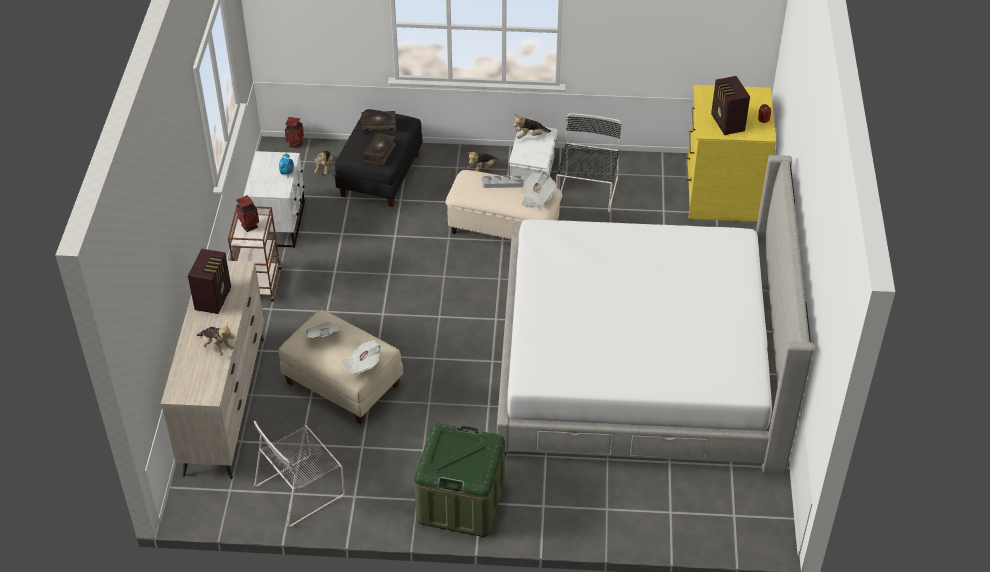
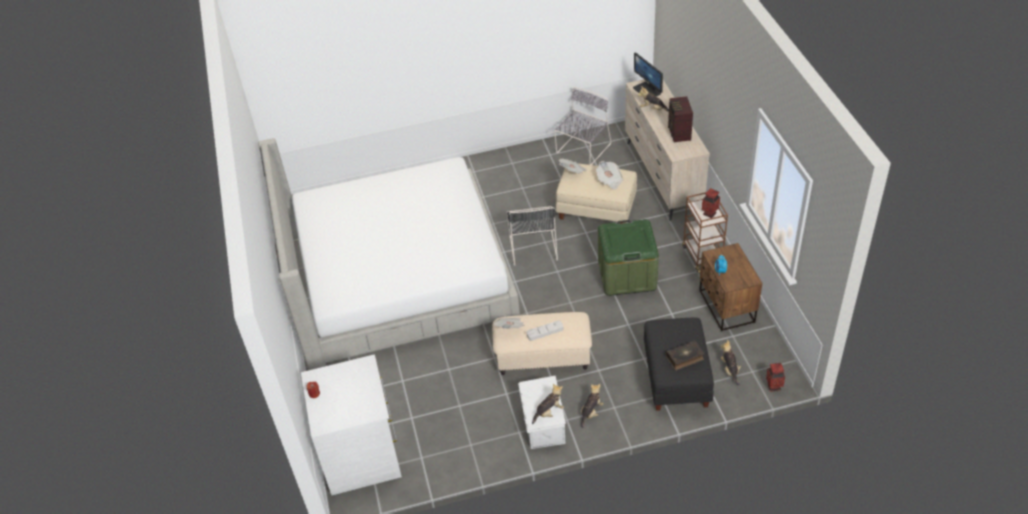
camera: 165 degrees right, 0 degrees up
white nightstand [244,151,305,248] -> brown nightstand [699,243,763,331]
book [362,133,396,165] -> none
green storage box [414,423,505,537] -> green storage box moved to [598,219,659,296]
black chair [556,113,621,212] -> black chair moved to [507,206,558,266]
yellow dresser [686,85,776,222] -> white dresser [301,354,402,495]
radio [711,76,750,135] -> none
none -> monitor [633,52,663,96]

